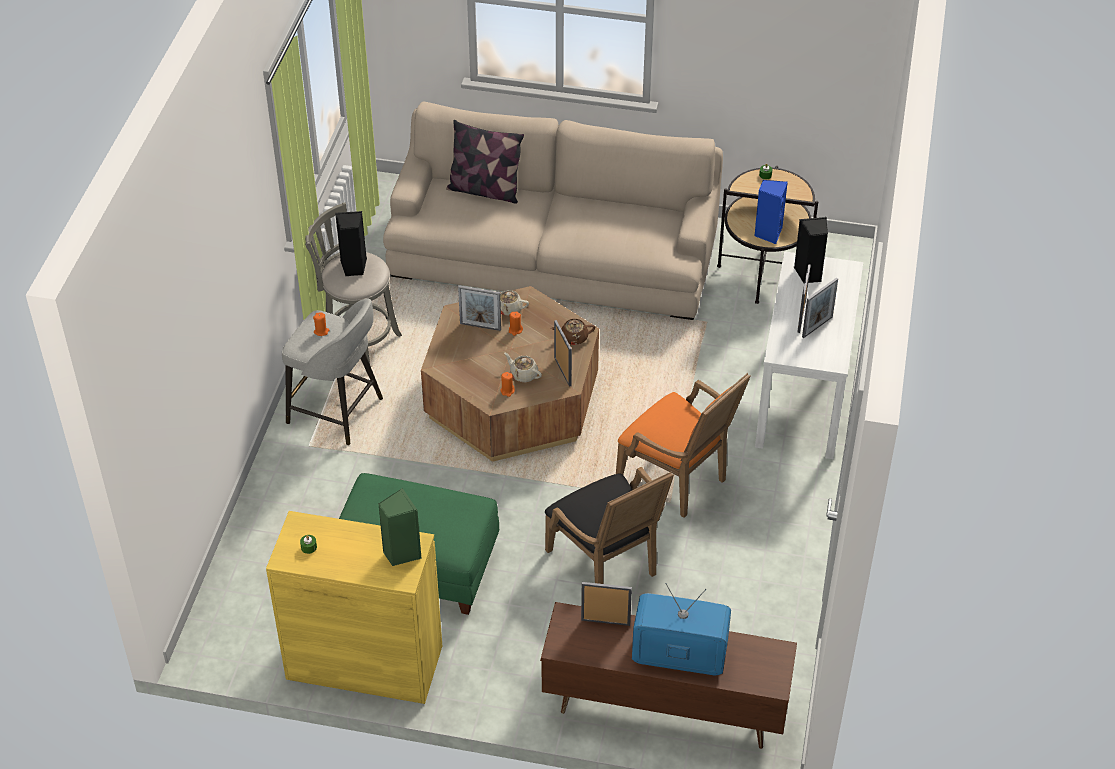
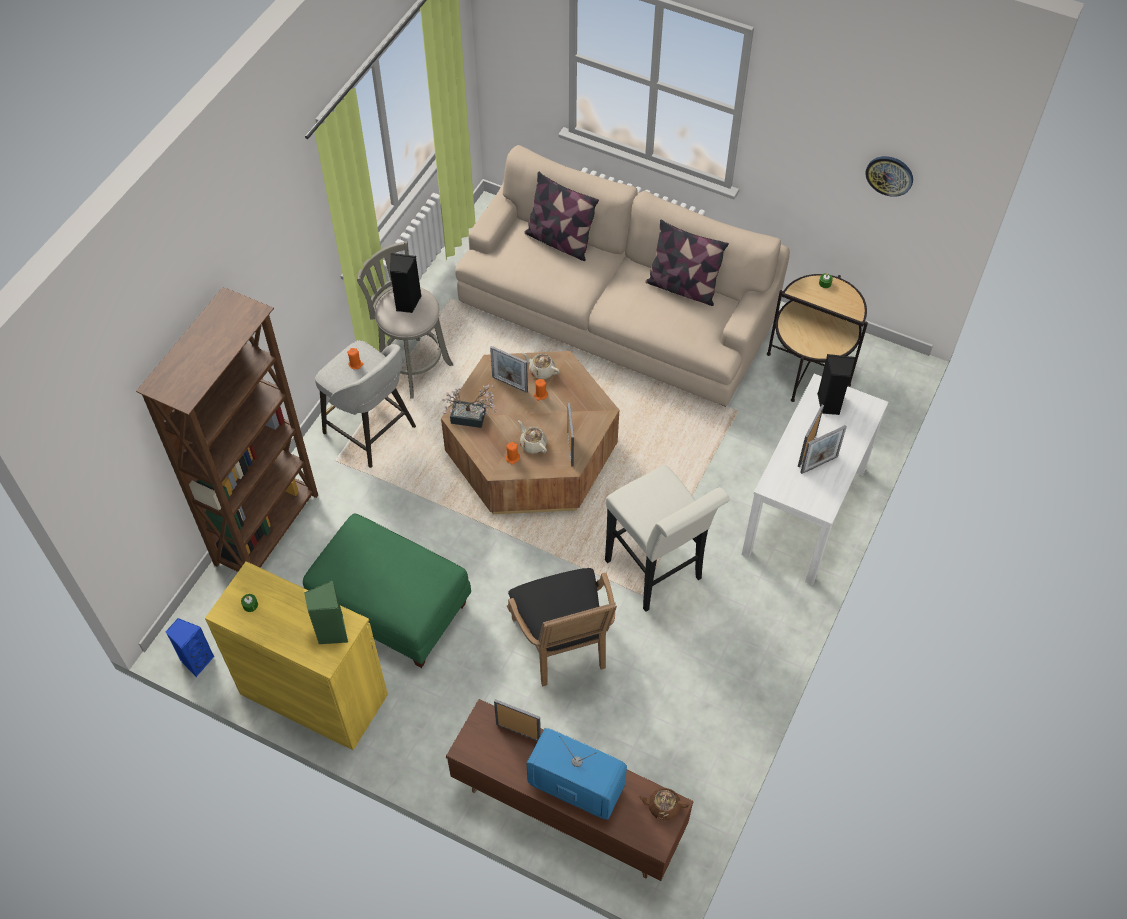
camera: 15 degrees right, 10 degrees up
brown teapot [551,319,595,345] -> brown teapot moved to [637,788,690,820]
orange armchair [616,373,751,518] -> white stool [605,465,730,612]
blue speaker [754,180,788,244] -> blue speaker moved to [165,618,214,677]
none -> brown bookcase [136,287,318,572]
none -> potted plant [442,384,496,428]
none -> pillow [645,219,729,306]
none -> wall clock [865,156,913,197]

